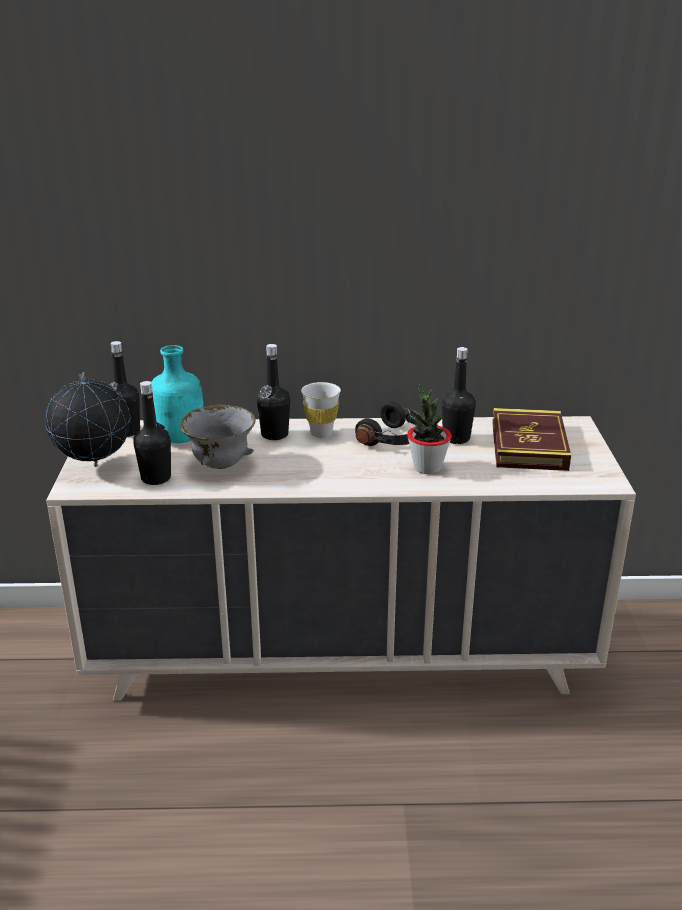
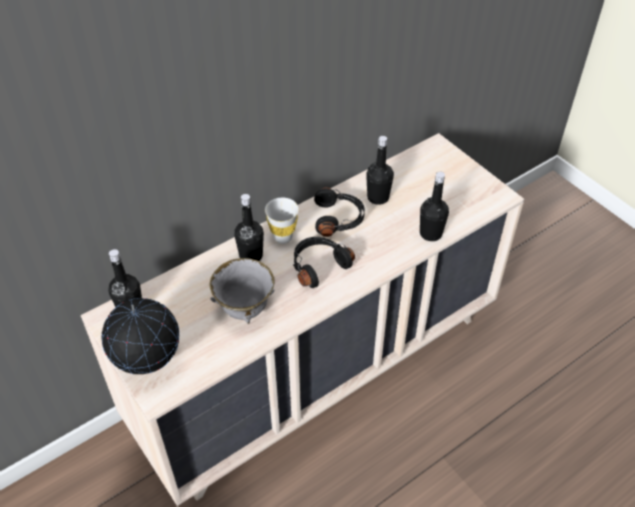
camera: 35 degrees left, 20 degrees up
black bottle [133,381,171,485] -> black bottle moved to [420,172,449,241]
turquoise bottle [152,345,203,443] -> none
potted plant [407,383,452,474] -> none
book [492,408,571,471] -> none
none -> black headphones [293,237,355,288]

